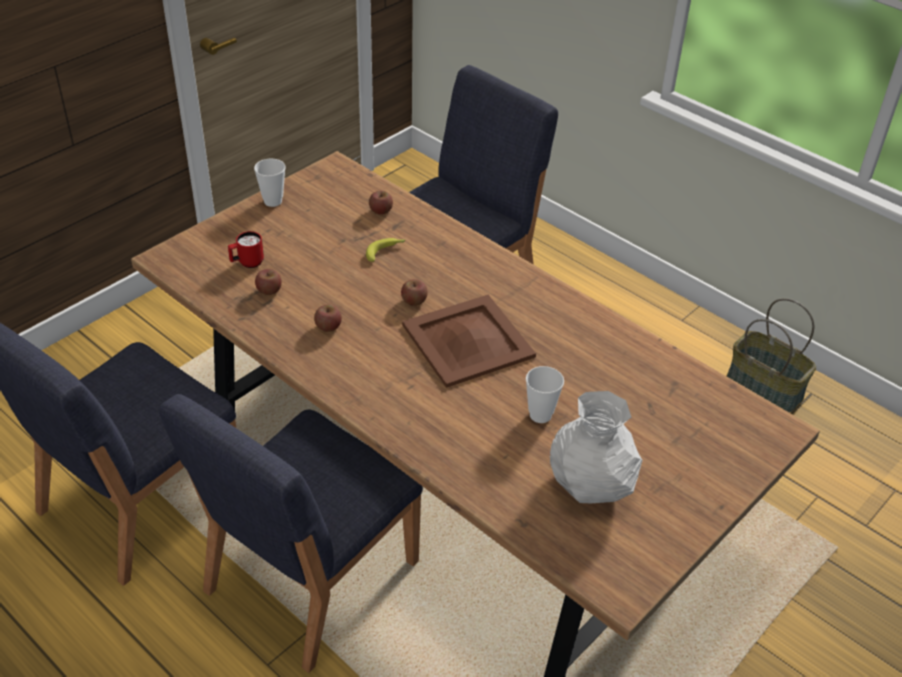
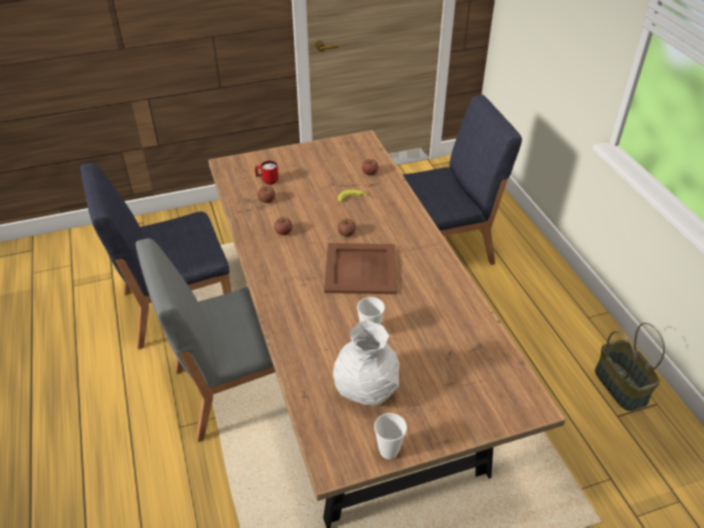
camera: 30 degrees right, 0 degrees up
blue chair [159,394,423,673] -> grey chair [136,238,275,442]
cup [254,159,286,207] -> cup moved to [374,413,407,459]

